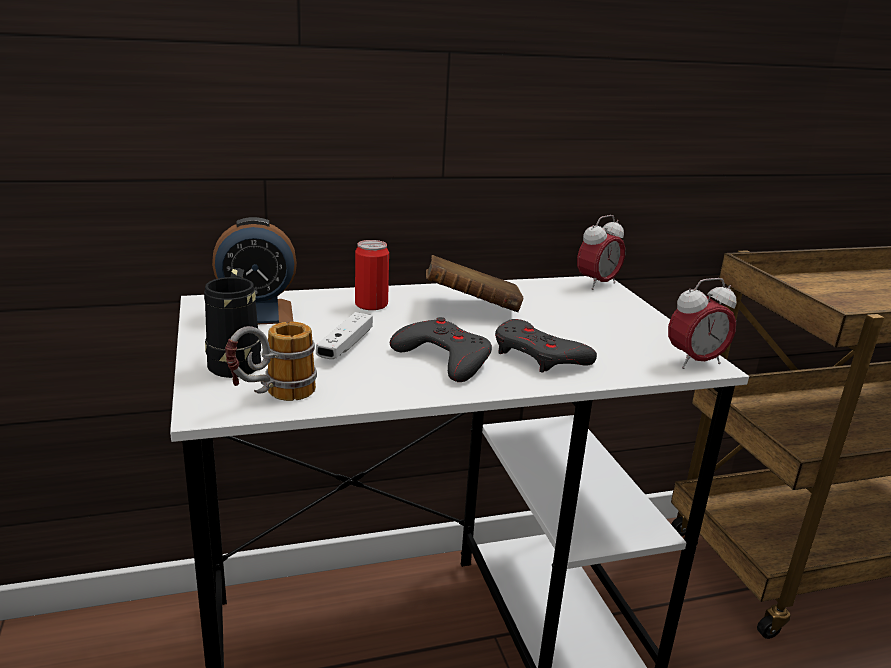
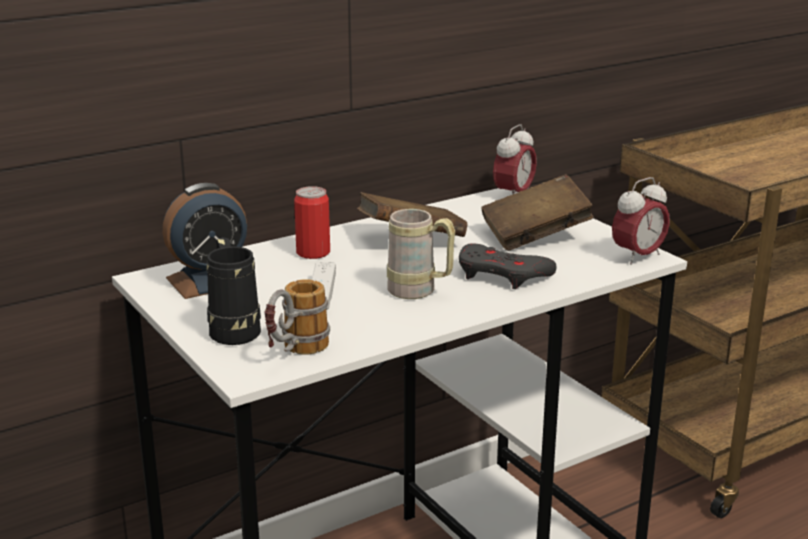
camera: 15 degrees left, 0 degrees up
grey game controller [390,317,492,382] -> beige mug [387,209,455,299]
none -> brown book [481,174,594,251]

